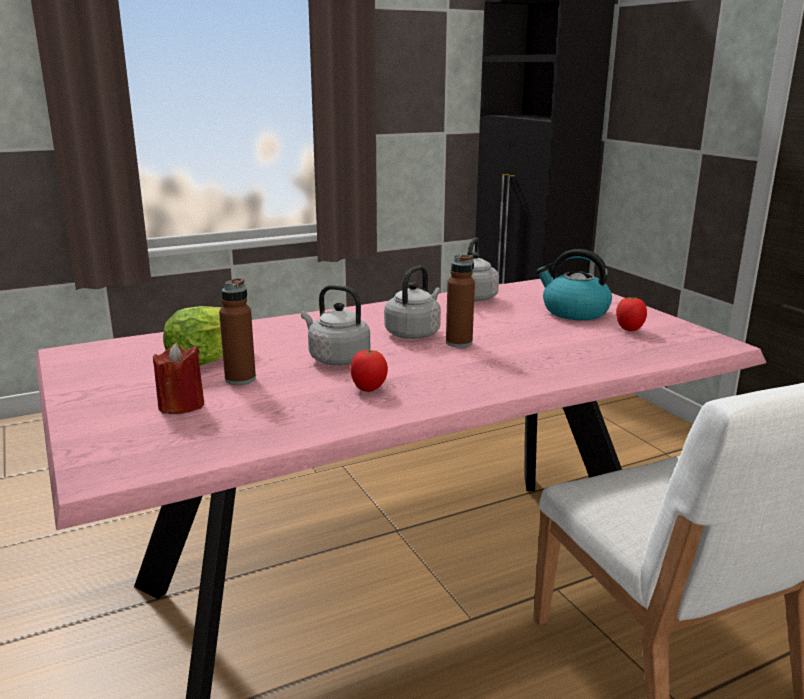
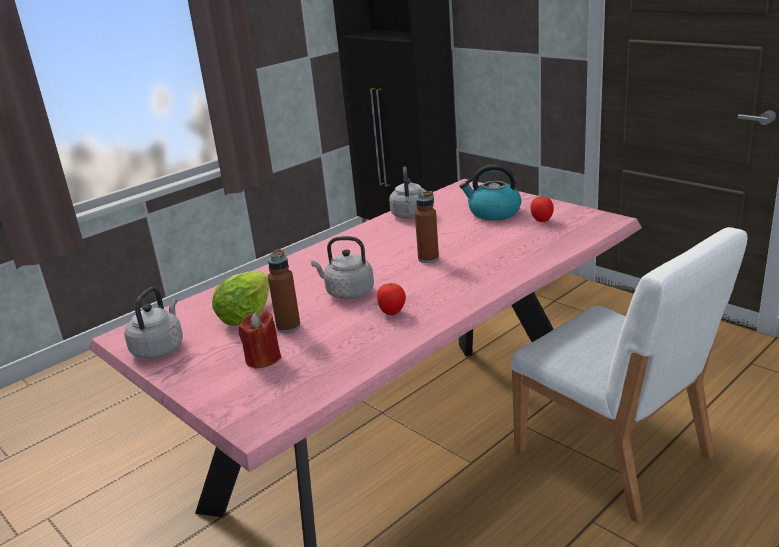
camera: 15 degrees left, 5 degrees up
grey kettle [384,266,441,339] -> grey kettle moved to [124,287,183,359]

